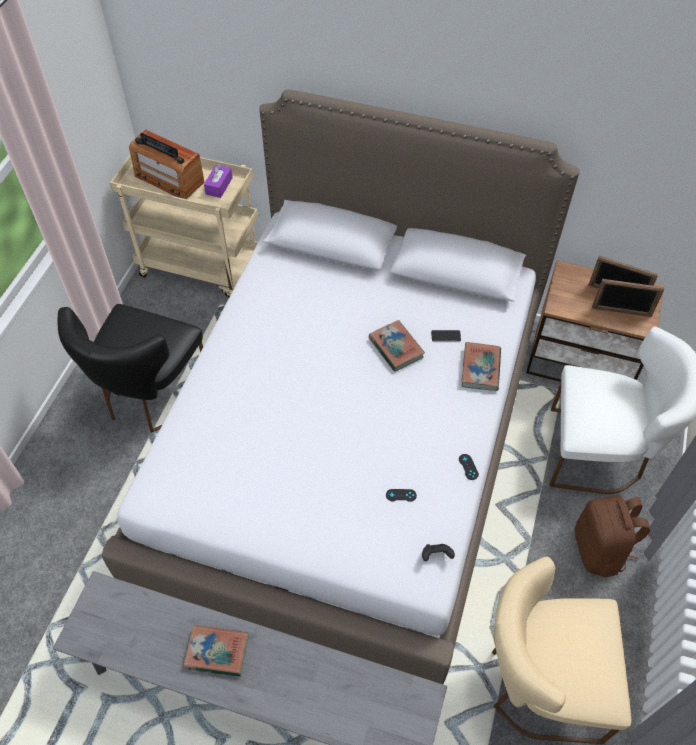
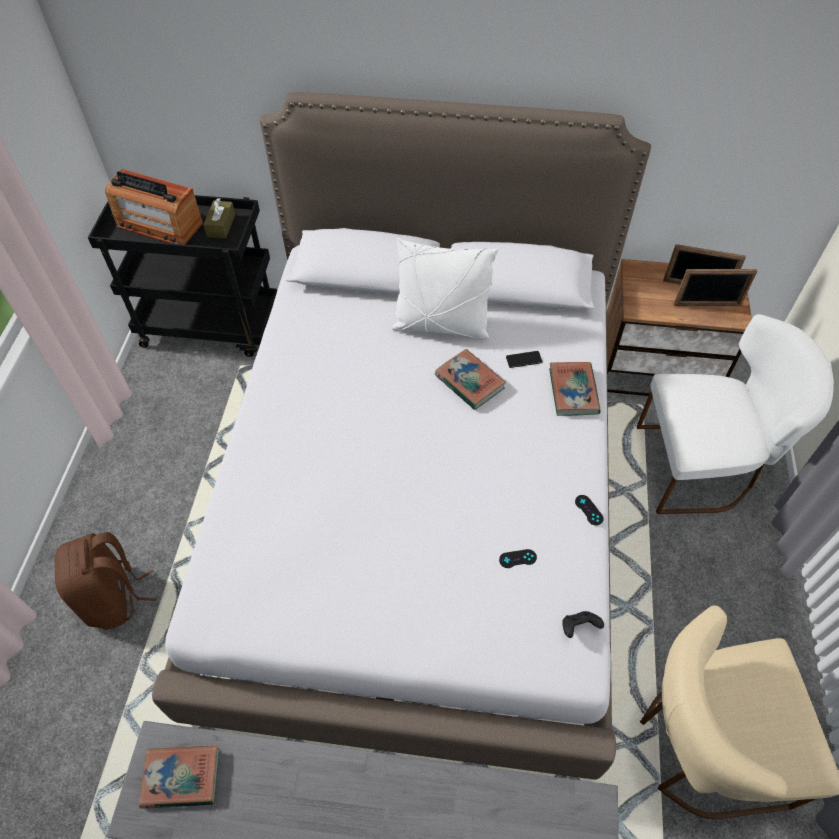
camera: 10 degrees left, 0 degrees up
black chair [58,304,203,433] -> none
beige cart [110,155,258,298] -> black cart [88,195,277,357]
book [184,625,249,677] -> book moved to [138,745,220,809]
purple tissue box [204,164,233,198] -> brown tissue box [203,198,236,239]
brown backpack [575,495,650,577] -> brown backpack moved to [54,532,156,630]
none -> white pillow [392,238,498,339]

